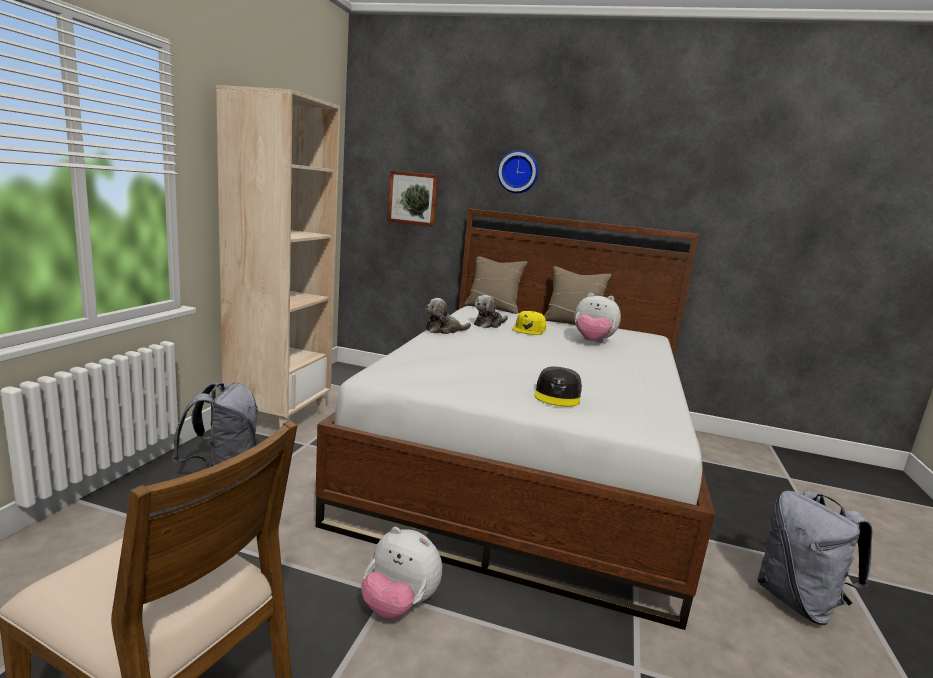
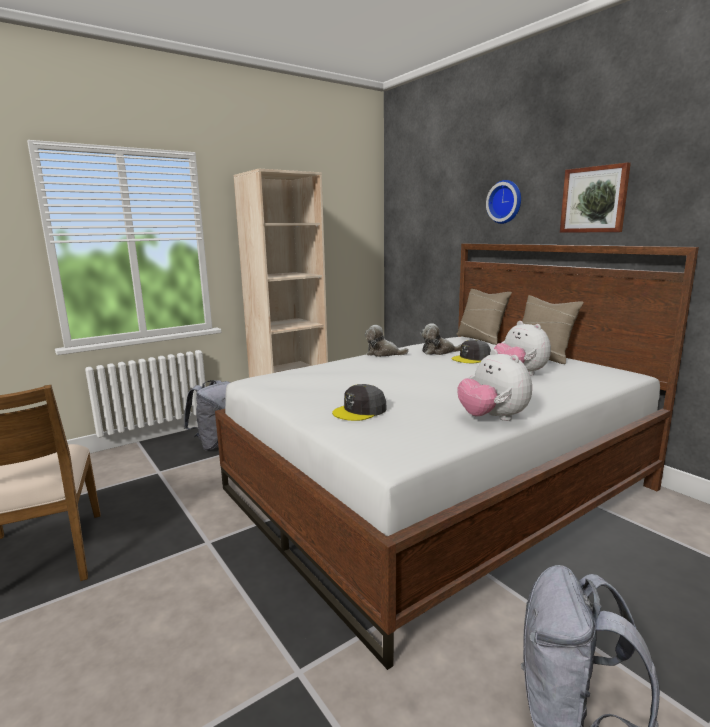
camera: 40 degrees right, 0 degrees up
plush toy [361,527,442,620] -> plush toy moved to [457,349,532,421]
picture [387,171,439,227] -> picture moved to [560,162,631,233]
yellow cap [512,311,546,335] -> grey cap [452,340,491,363]

